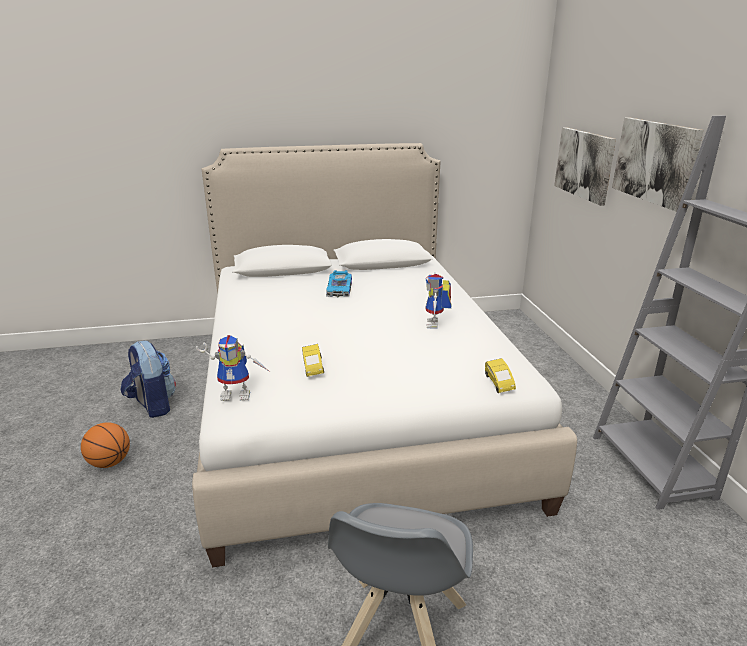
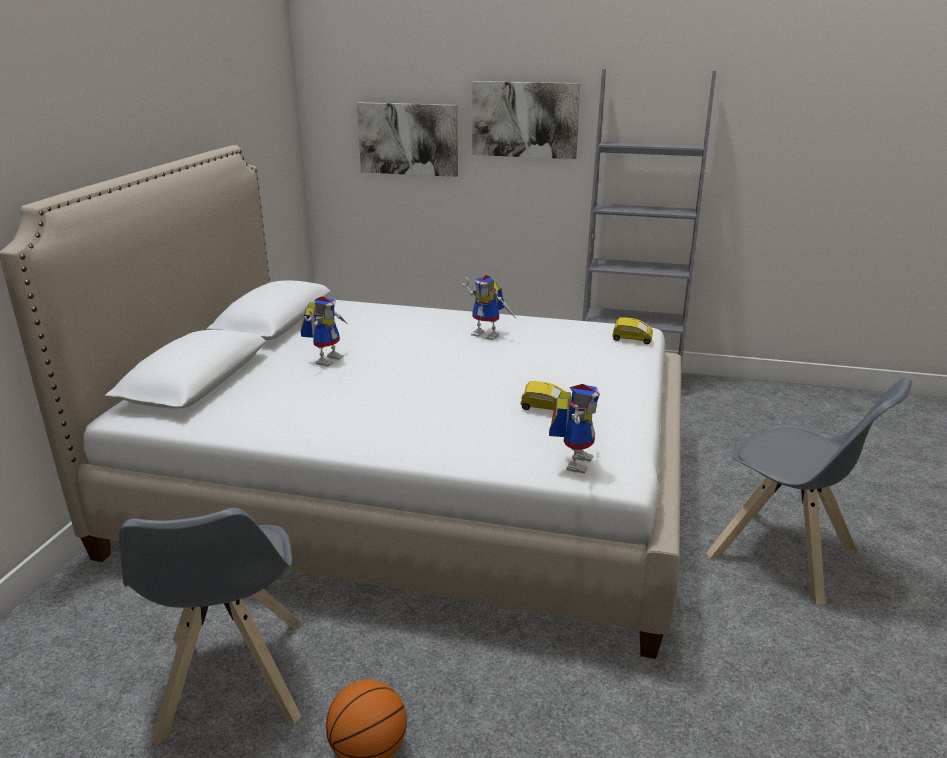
camera: 65 degrees left, 0 degrees up
backpack [121,341,176,418] -> grey chair [119,508,302,745]
toy car [326,270,352,297] -> toy robot [301,297,347,367]

